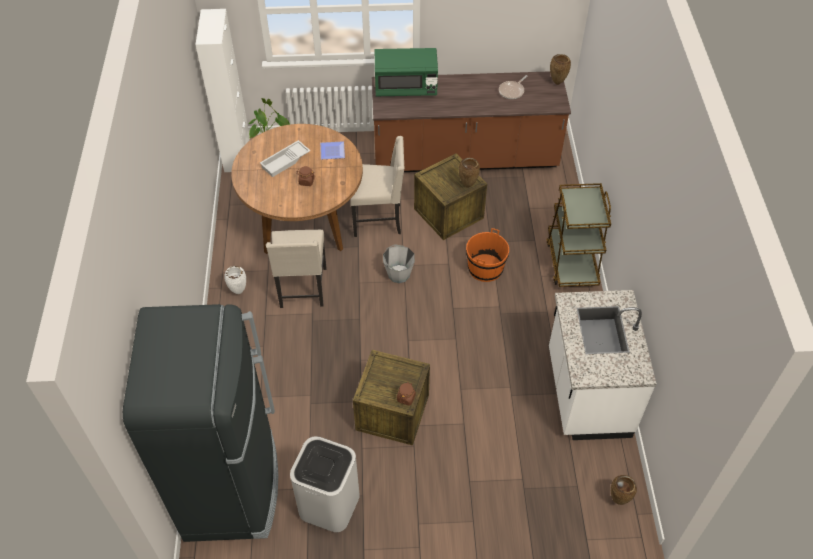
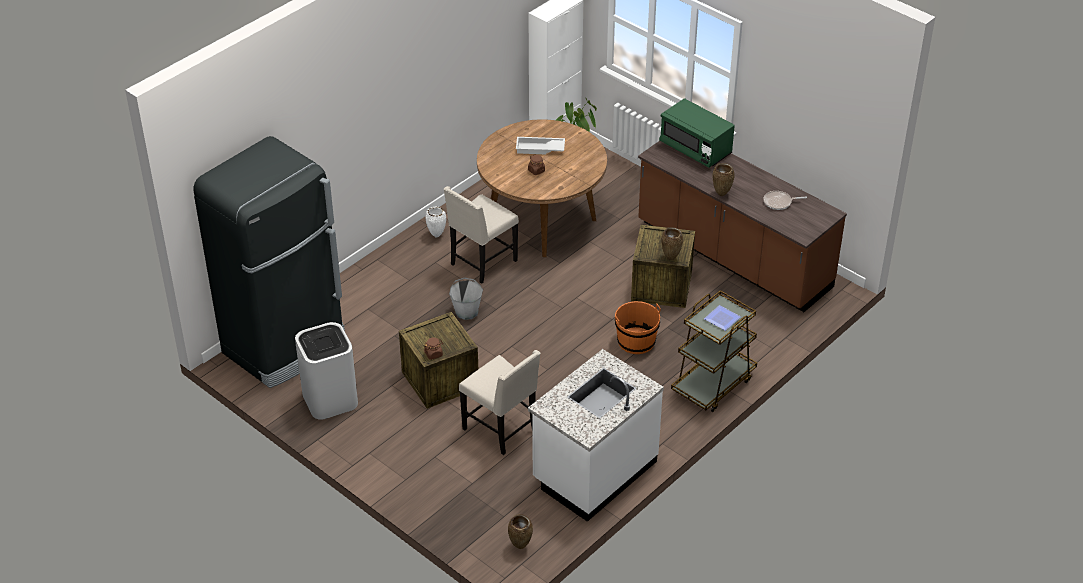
camera: 45 degrees right, 10 degrees down
plate [320,141,345,159] -> plate moved to [704,305,741,331]
beige chair [350,136,404,237] -> beige chair moved to [459,350,540,455]
grey bucket [383,244,415,283] -> grey bucket moved to [449,277,483,320]
brown vase [550,54,571,85] -> brown vase moved to [712,163,735,196]

